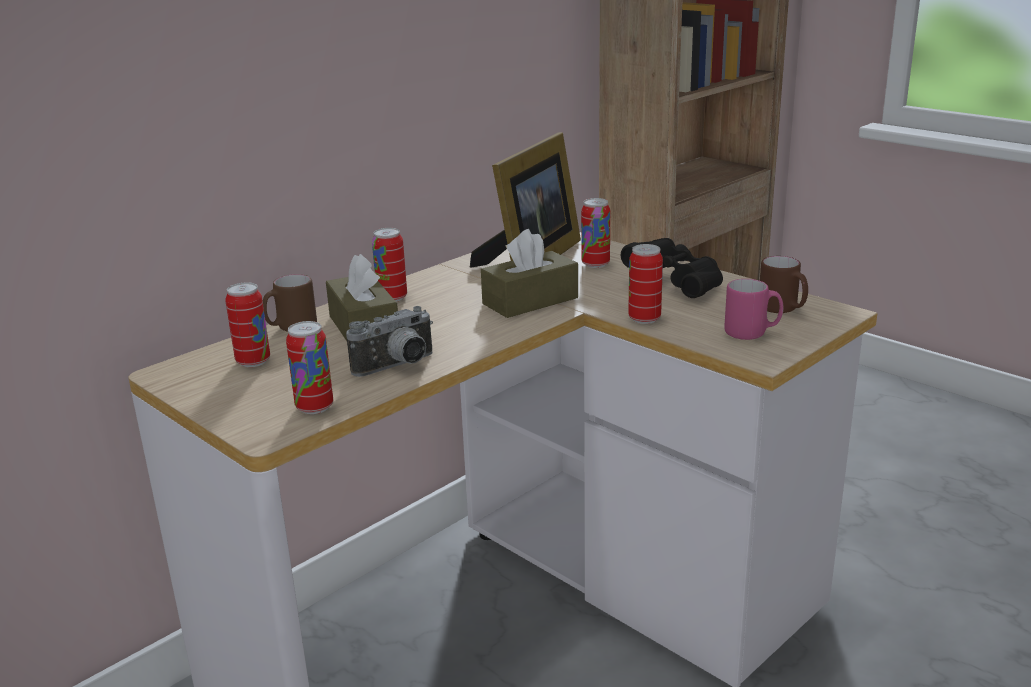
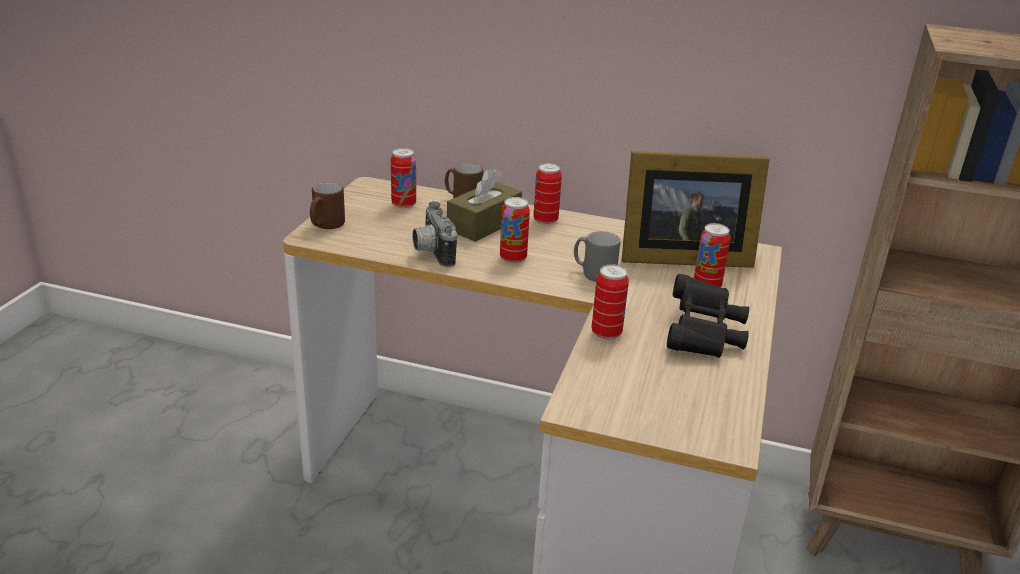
camera: 60 degrees right, 5 degrees up
can [286,321,333,414] -> can moved to [500,197,530,264]
camera [346,306,433,377] -> camera turned 45 degrees clockwise [413,201,457,267]
brown tissue box [481,229,578,318] -> grey mug [574,231,620,282]
pink mug [724,279,783,340] -> none
brown mug [760,256,808,313] -> brown mug moved to [310,182,345,229]

